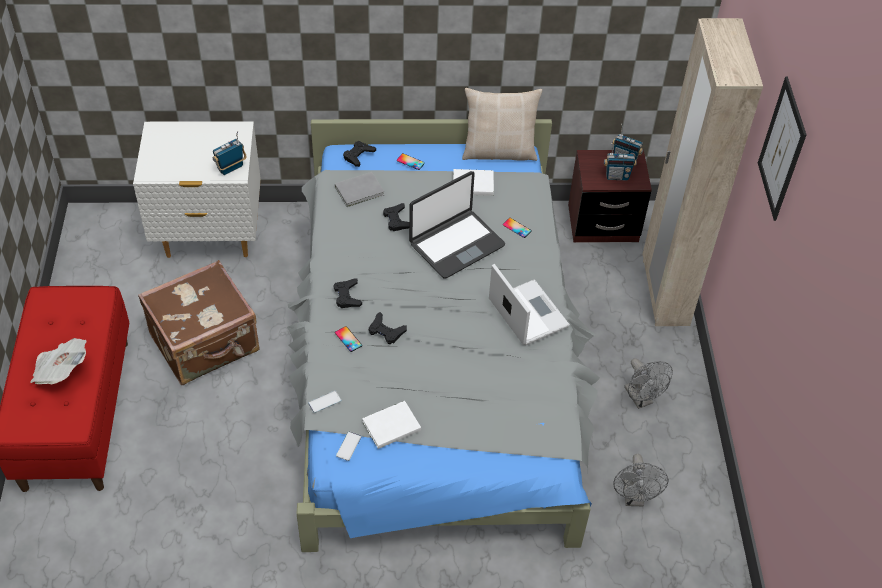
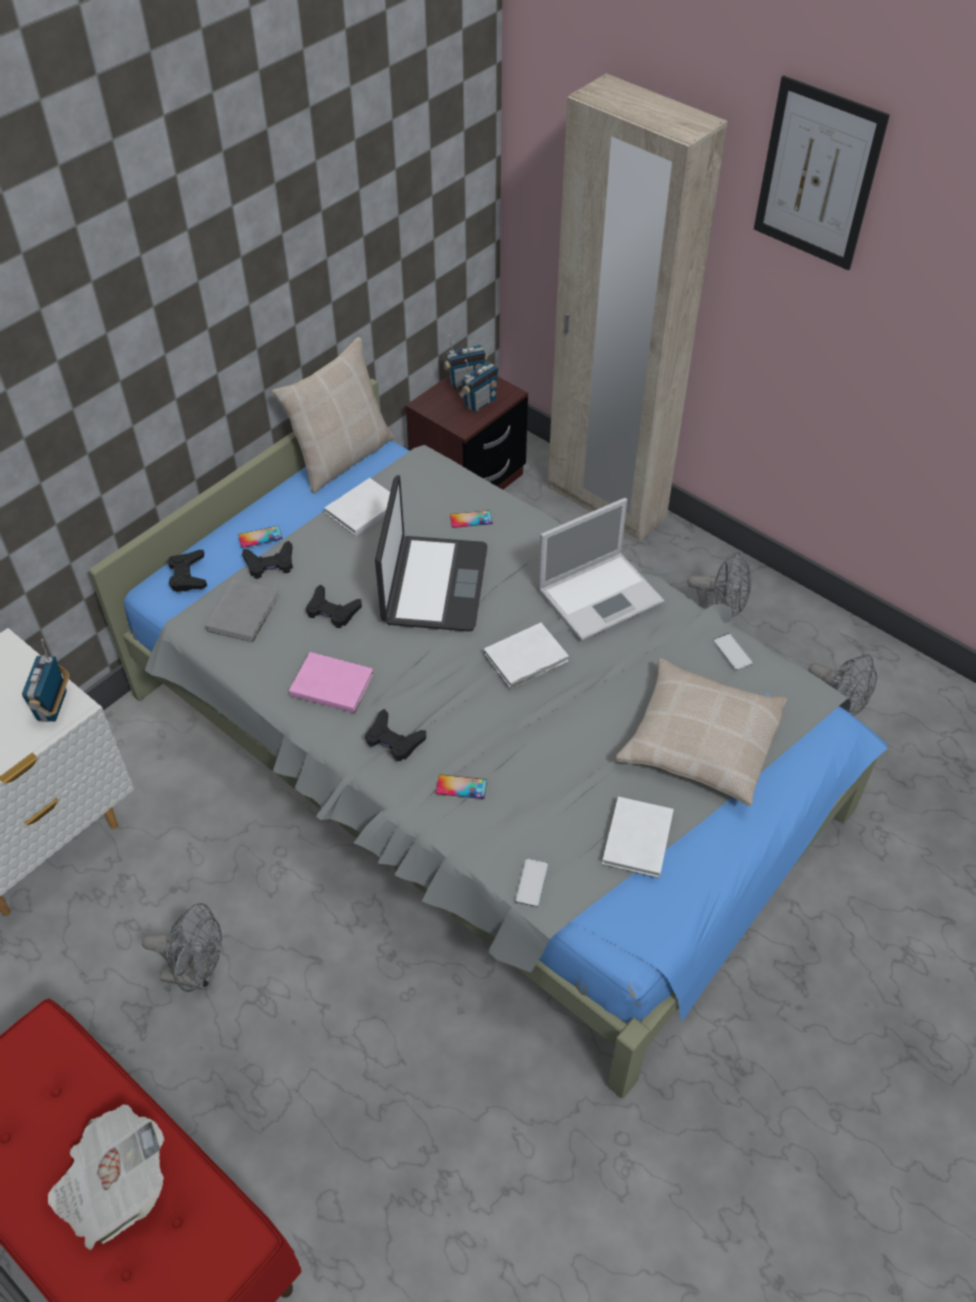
camera: 45 degrees left, 0 degrees up
brown suitcase [138,260,259,385] -> grey fan [142,903,222,992]
phone [336,431,362,461] -> phone moved to [713,633,753,670]
black game controller [369,312,407,344] -> black game controller moved to [242,541,293,579]
laptop [489,264,570,346] -> laptop turned 135 degrees clockwise [538,498,664,641]
none -> pink book [289,652,374,713]
none -> white book [484,623,569,689]
none -> beige pillow [615,658,788,806]

